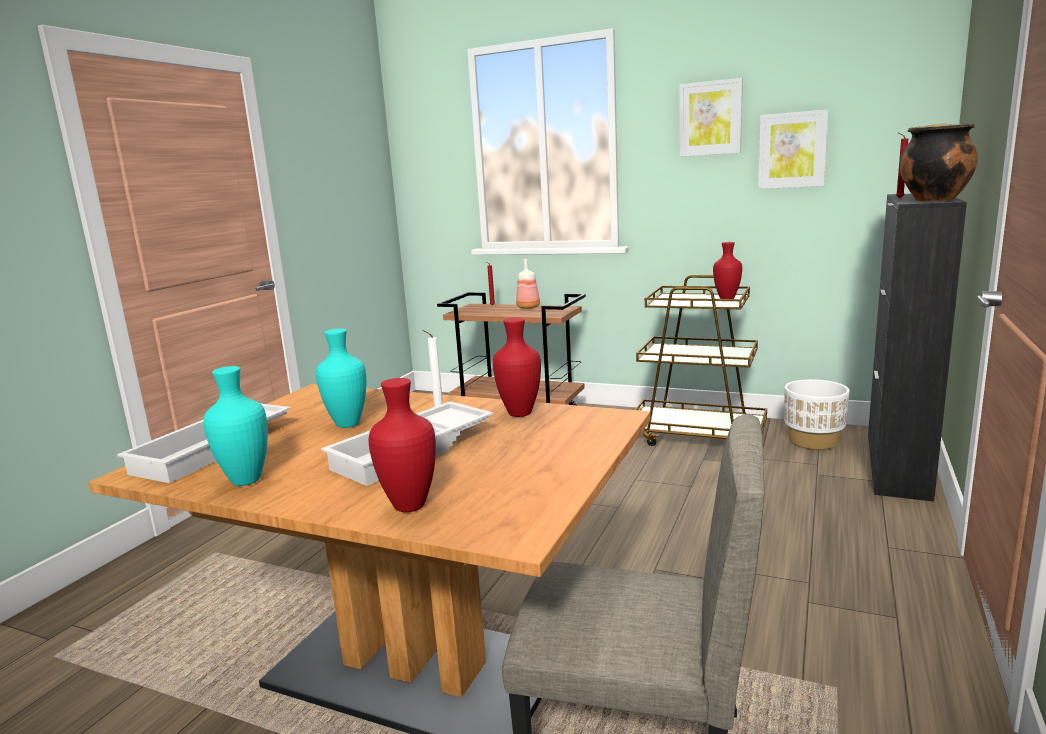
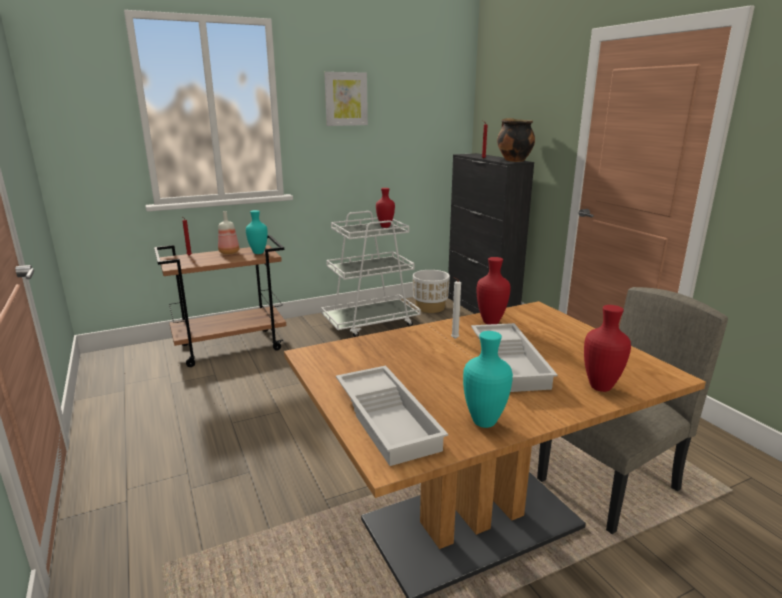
camera: 50 degrees left, 5 degrees up
turquoise vase [316,329,366,428] -> turquoise vase moved to [246,210,268,254]
brown cart [635,275,767,446] -> white cart [321,211,421,337]
picture [758,109,828,189] -> none

